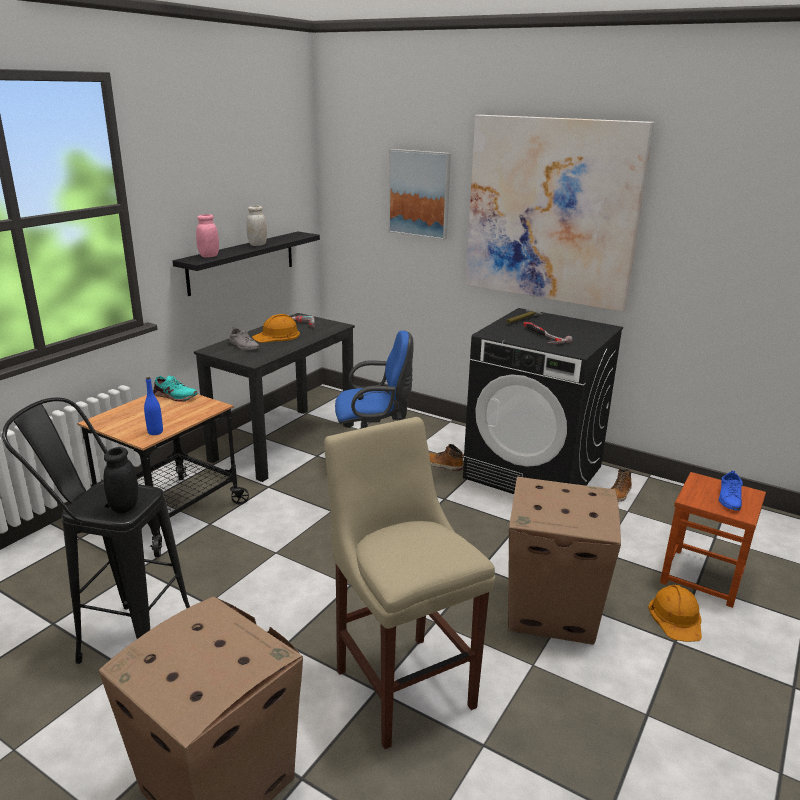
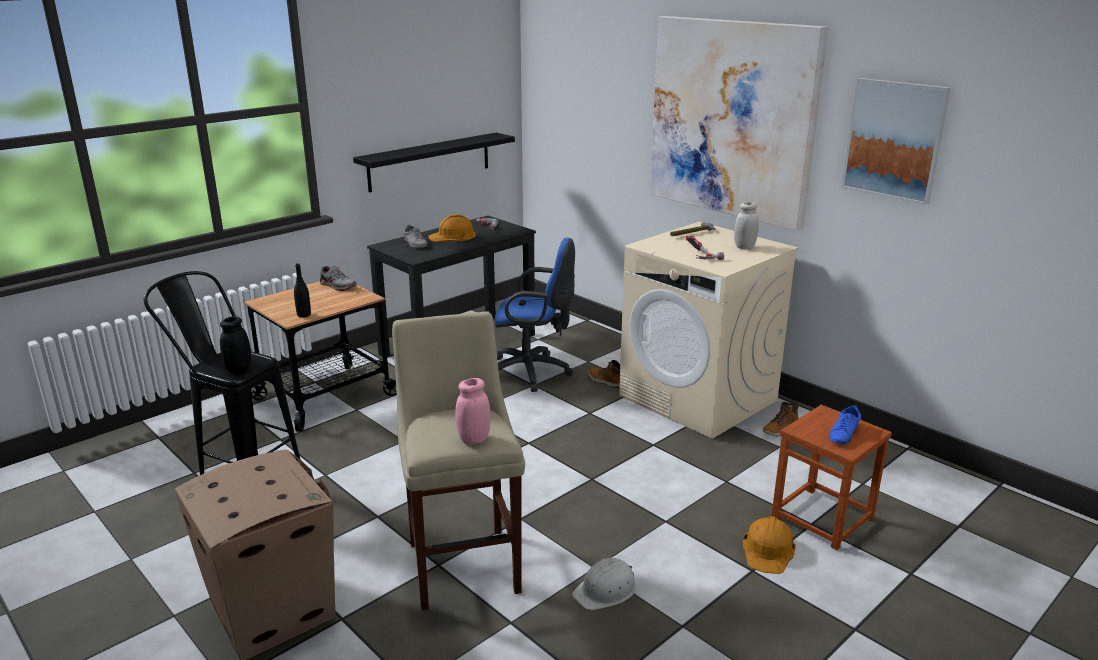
camera: 15 degrees right, 0 degrees up
blue bottle [144,377,163,435] -> black bottle [294,263,311,318]
turquoise shoe [153,375,198,402] -> grey shoe [320,266,357,291]
pink jar [196,214,219,258] -> pink jar moved to [455,378,490,444]
white jar [246,206,267,246] -> white jar moved to [734,202,759,249]
picture [388,149,451,240] -> picture moved to [841,78,951,205]
black washing machine [463,308,623,494] -> beige washing machine [619,222,798,439]
cardboard box [508,476,621,645] -> none
none -> white hard hat [572,558,636,610]

